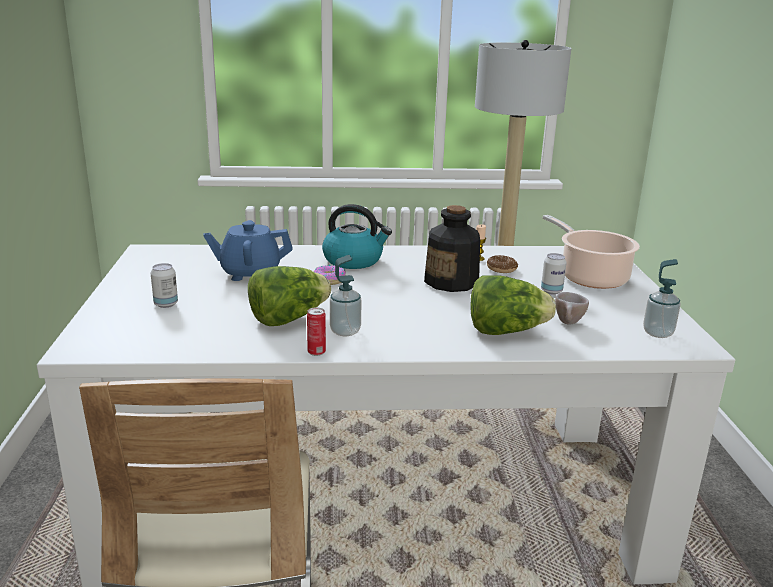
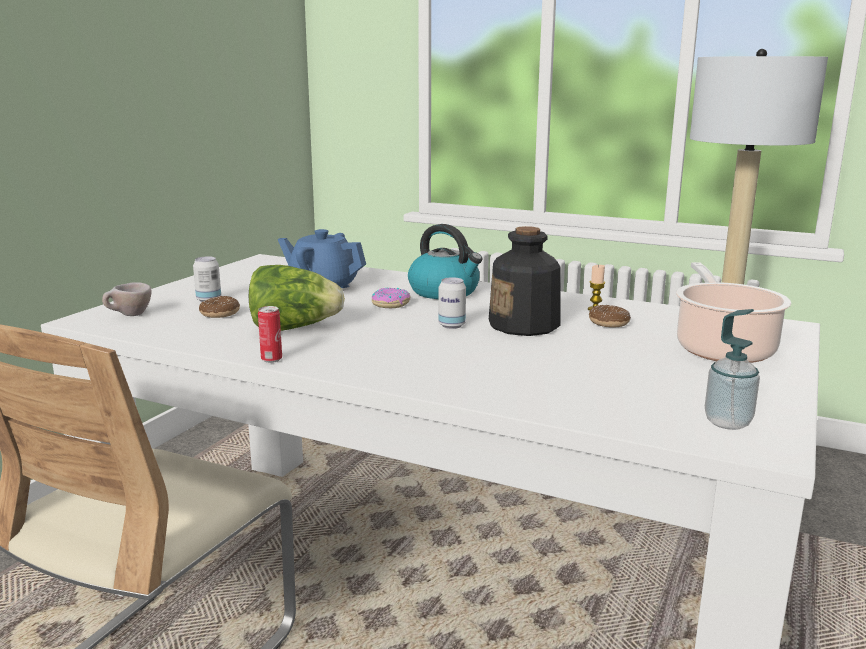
camera: 30 degrees right, 5 degrees down
soap dispenser [330,255,361,336] -> none
lettuce [471,275,556,335] -> none
can [541,253,567,295] -> can moved to [438,277,466,329]
beige cup [555,292,589,324] -> beige cup moved to [102,282,152,316]
none -> donut [199,296,240,318]

